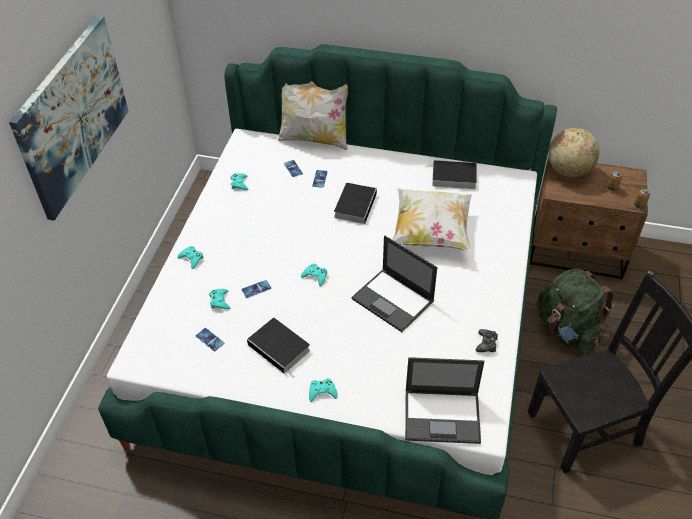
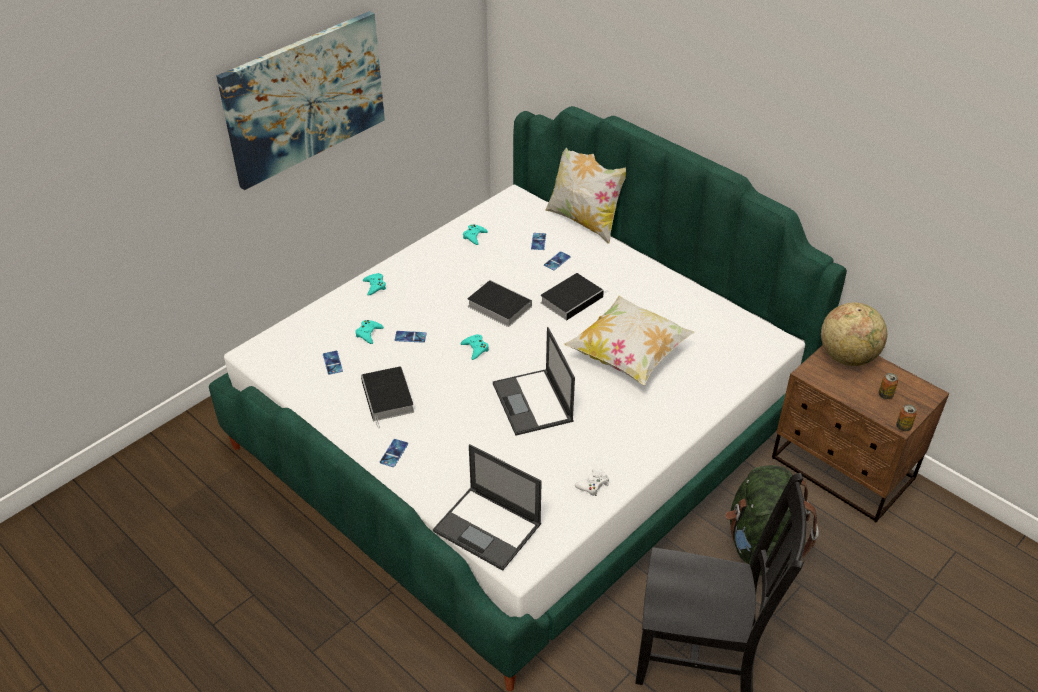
camera: 30 degrees right, 5 degrees down
turquoise game controller [309,378,338,402] -> phone [380,439,408,467]
book [425,160,477,189] -> book moved to [467,280,532,327]
black game controller [476,329,498,352] -> white game controller [575,467,609,496]

